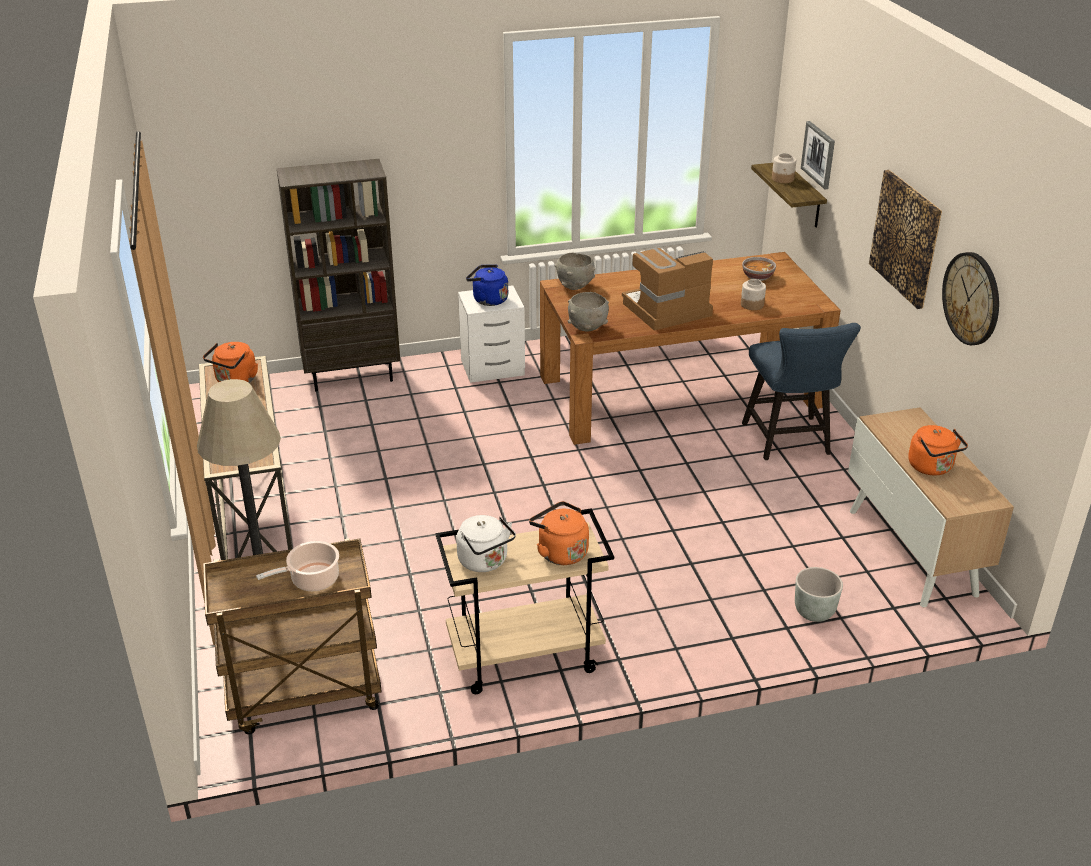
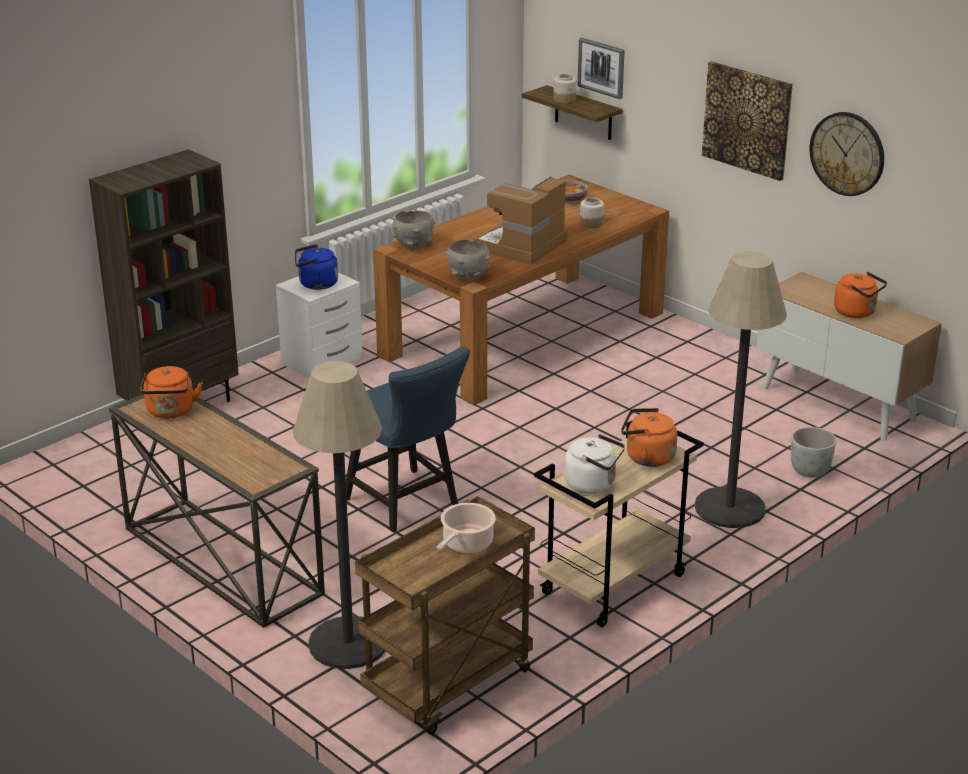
camera: 30 degrees left, 5 degrees down
blue chair [742,323,861,460] -> blue chair moved to [346,347,470,532]
none -> floor lamp [695,251,787,528]

